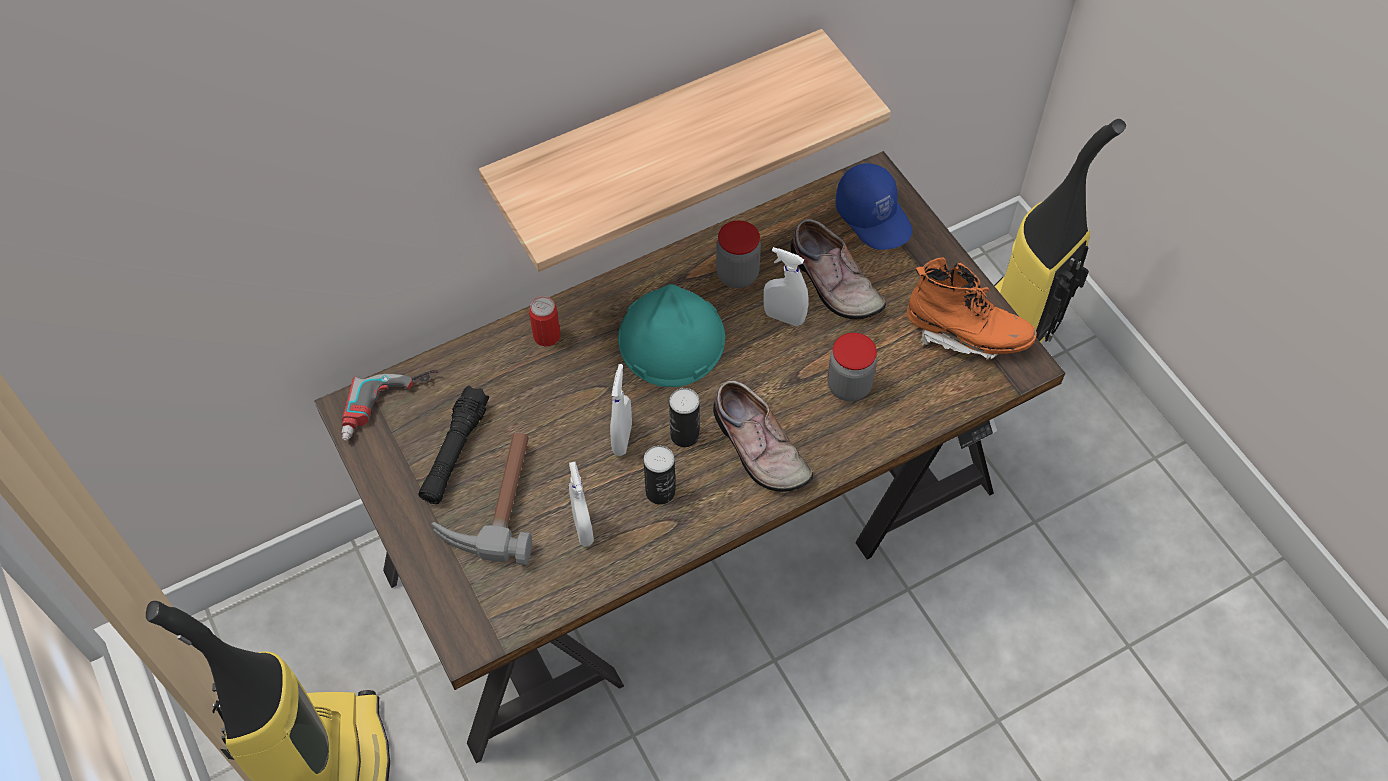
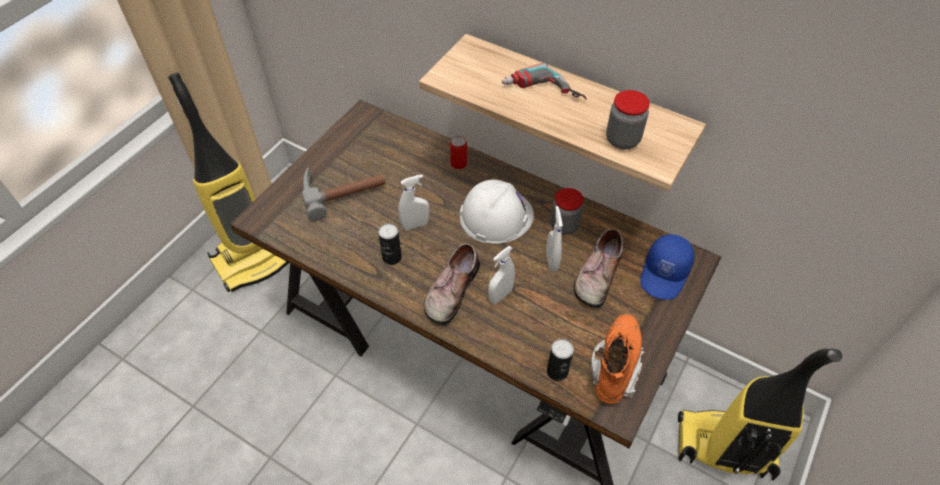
camera: 60 degrees right, 5 degrees down
power drill [341,370,439,441] -> power drill moved to [502,63,587,100]
black flashlight [418,385,489,504] -> none
white spray bottle [569,462,594,547] -> white spray bottle moved to [488,246,515,304]
turquoise hard hat [618,284,725,387] -> white hard hat [460,180,534,244]
can [669,388,700,447] -> can moved to [547,339,574,381]
jar [827,333,877,402] -> jar moved to [606,90,650,149]
orange boot [907,258,1037,360] -> orange boot turned 150 degrees counterclockwise [591,314,645,404]

